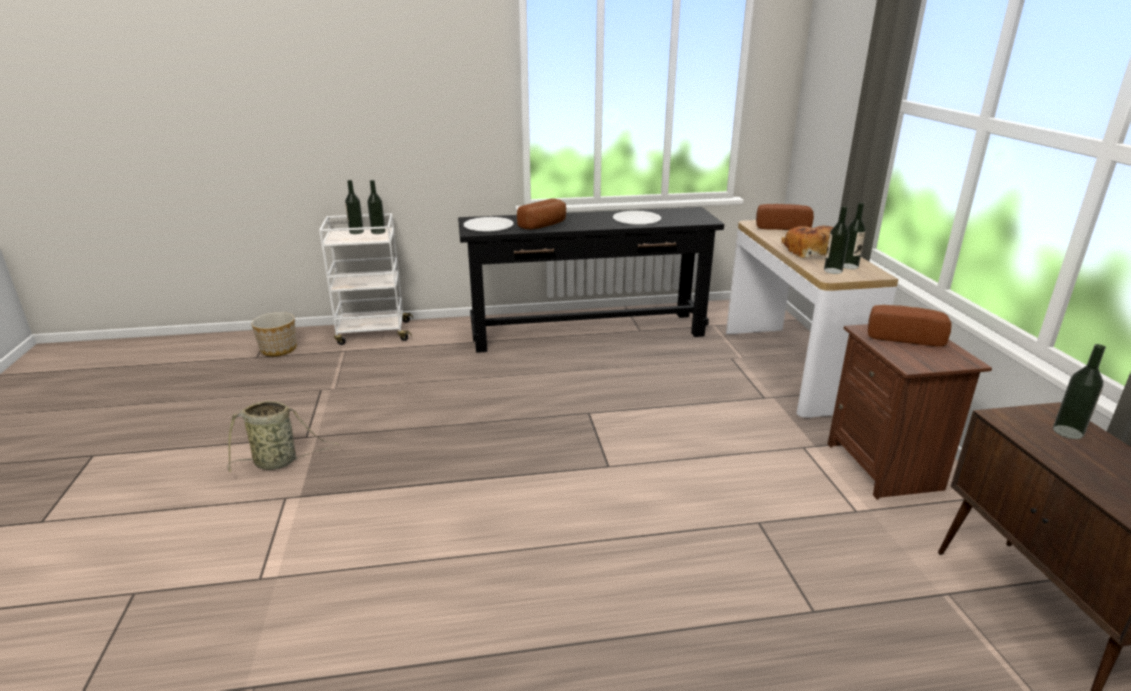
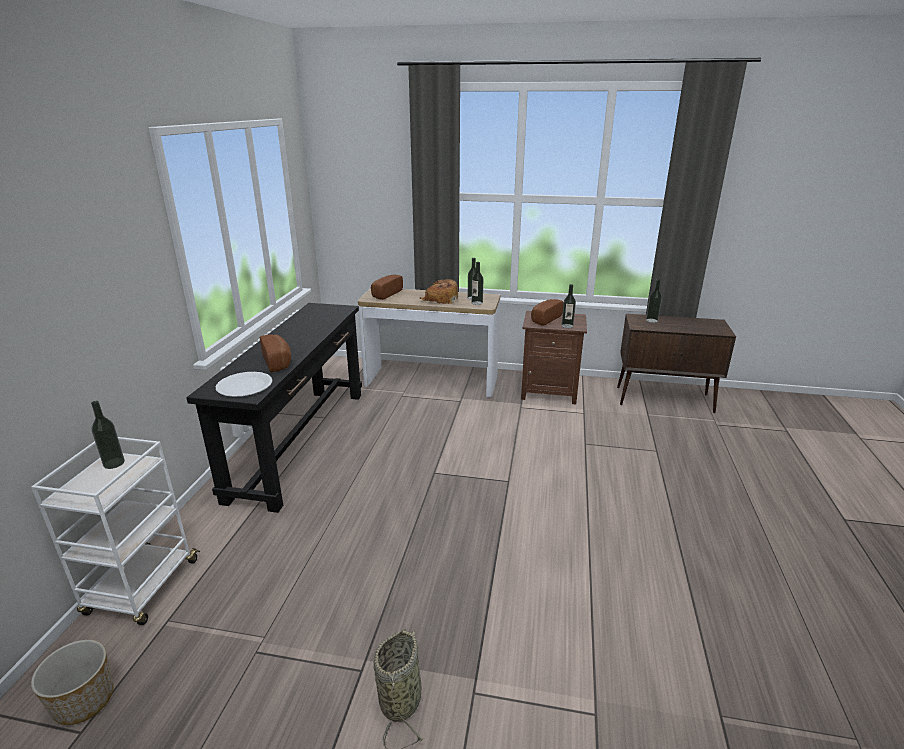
camera: 70 degrees left, 0 degrees up
bottle [345,180,364,234] -> bottle moved to [562,284,576,328]
white plate [613,211,661,225] -> none

